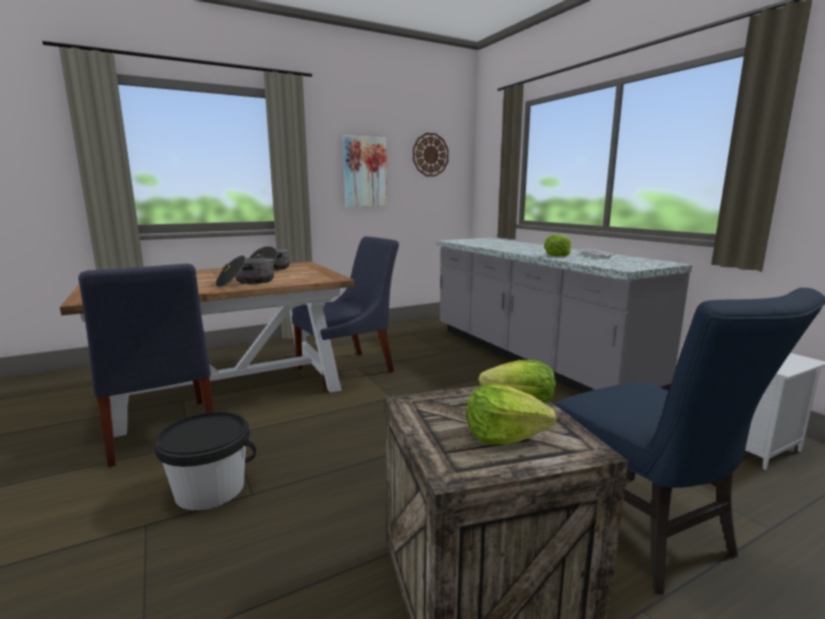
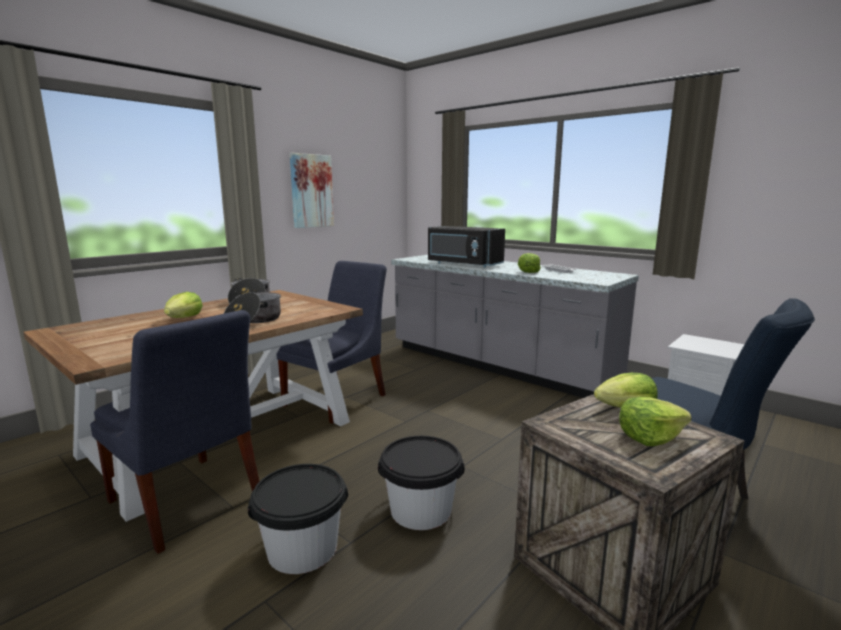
camera: 20 degrees left, 0 degrees up
wall clock [413,133,449,177] -> none
none -> lettuce [164,292,203,318]
none -> black bucket [378,436,465,530]
none -> black microwave [428,226,505,268]

